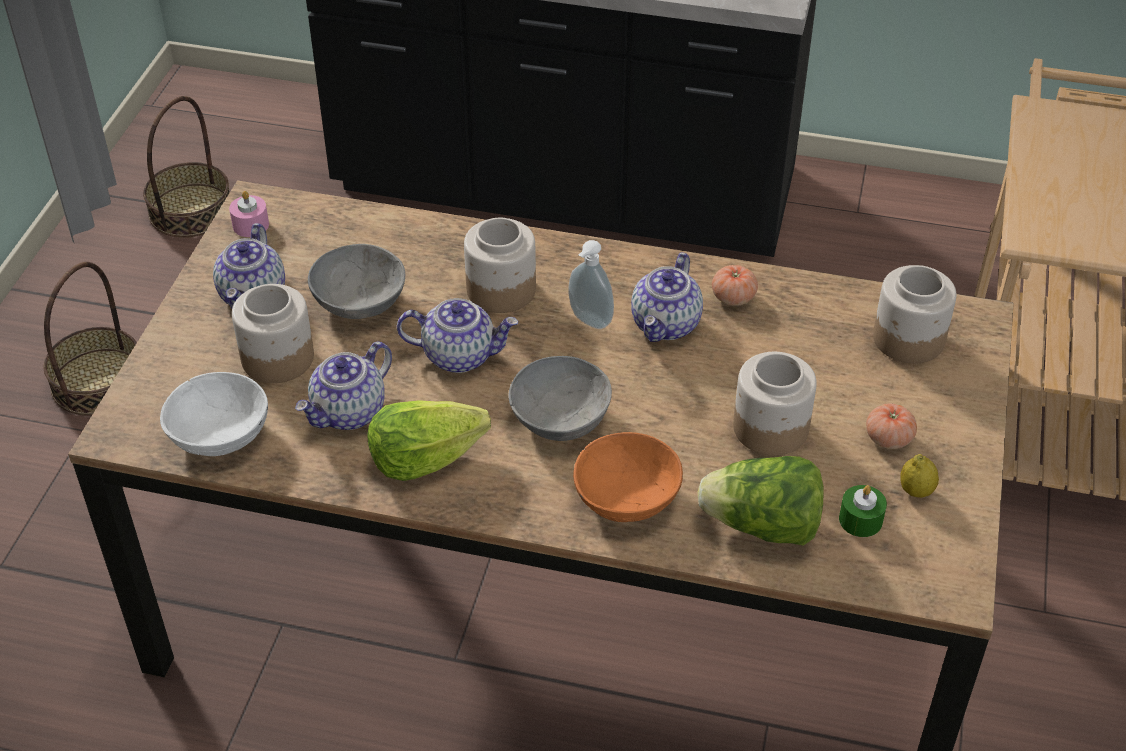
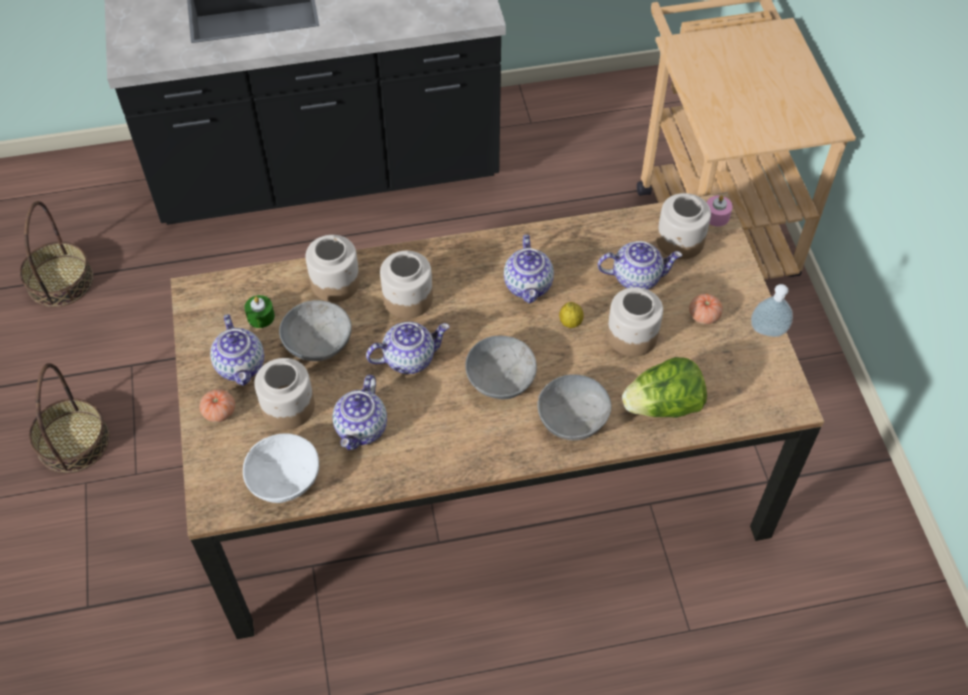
camera: 25 degrees left, 10 degrees up
pink candle [229,191,269,237] -> pink candle moved to [707,195,733,226]
lettuce [367,400,491,481] -> none
soap dispenser [568,240,614,329] -> soap dispenser moved to [751,284,793,337]
orange bowl [573,432,683,522] -> grey bowl [537,374,611,441]
tomato [712,265,758,306] -> tomato moved to [200,389,235,422]
green candle [839,485,887,537] -> green candle moved to [244,295,275,328]
lemon [900,454,939,498] -> lemon moved to [559,302,584,328]
none -> jar [305,235,360,302]
none -> teapot [598,241,682,290]

